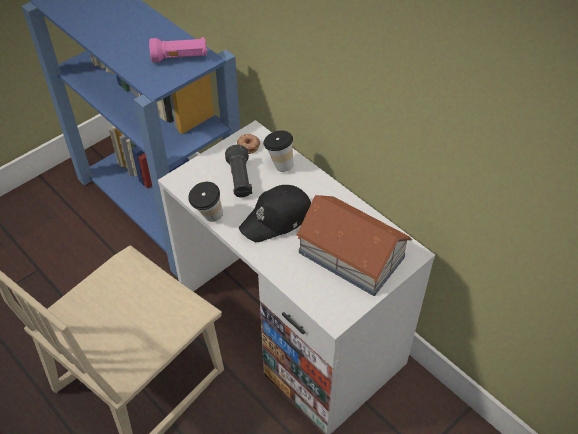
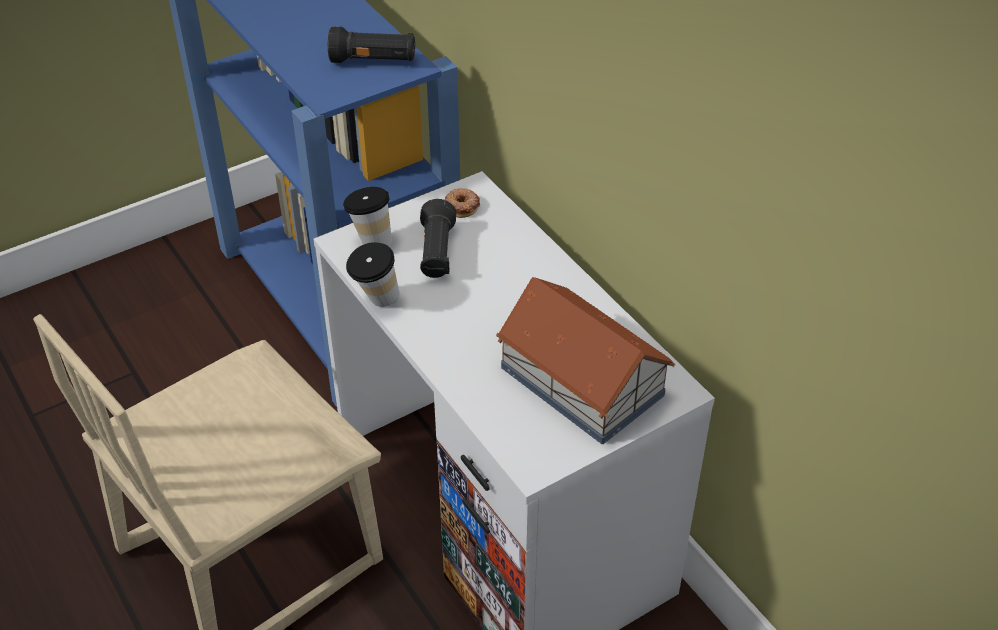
camera: 10 degrees right, 5 degrees down
pink flashlight [149,37,207,62] -> black flashlight [328,26,415,63]
black cap [239,185,311,242] -> none
cup [263,131,294,172] -> cup moved to [343,187,392,246]

